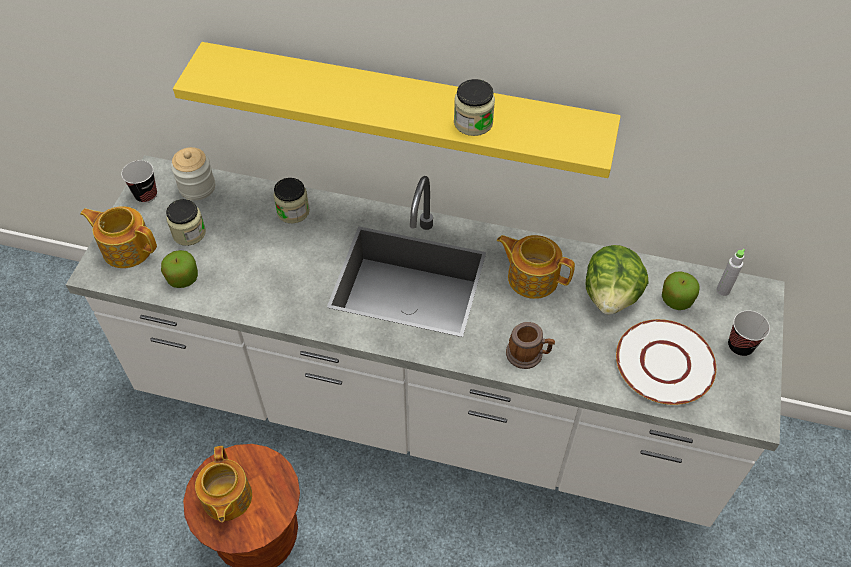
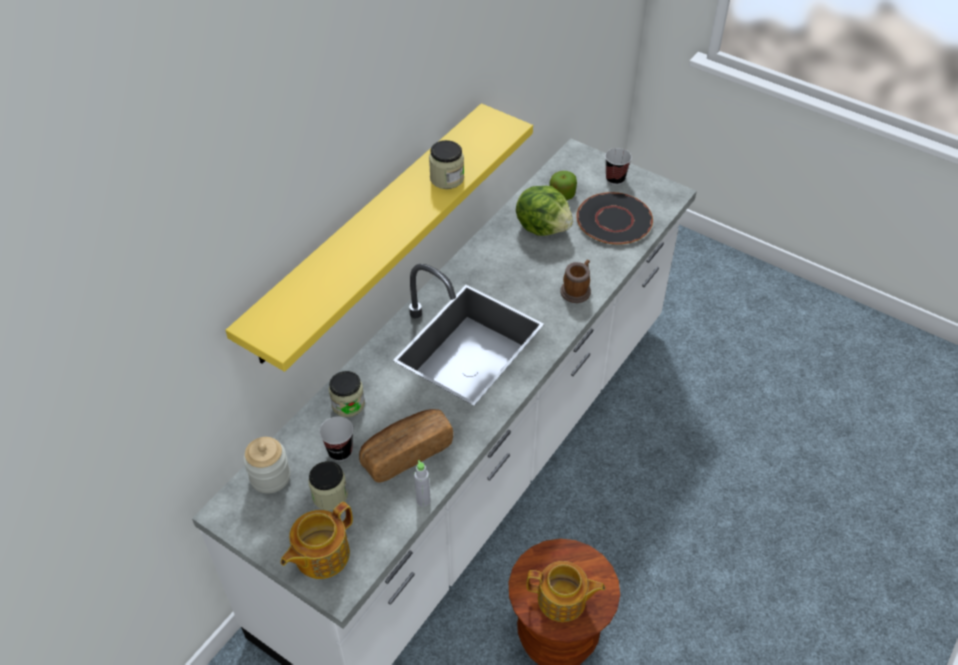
camera: 70 degrees left, 5 degrees down
cup [121,160,157,203] -> cup moved to [319,417,353,461]
apple [161,250,198,288] -> none
teapot [497,235,575,299] -> none
white plate [616,319,716,405] -> black plate [576,192,653,245]
grey bottle [716,249,745,296] -> grey bottle moved to [414,460,431,507]
none -> bread [359,409,453,483]

